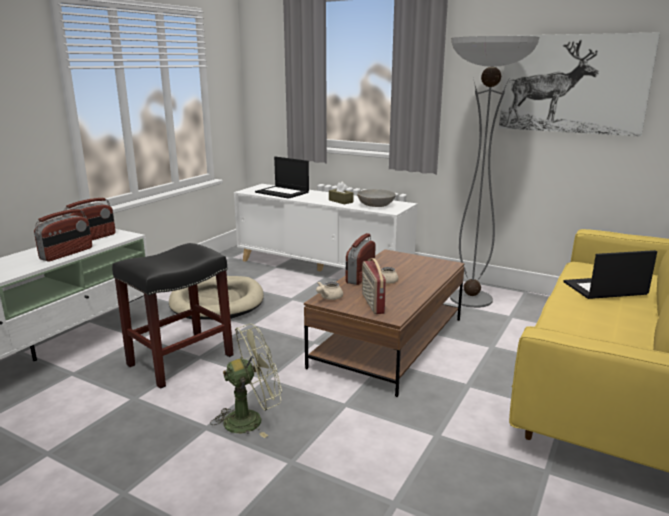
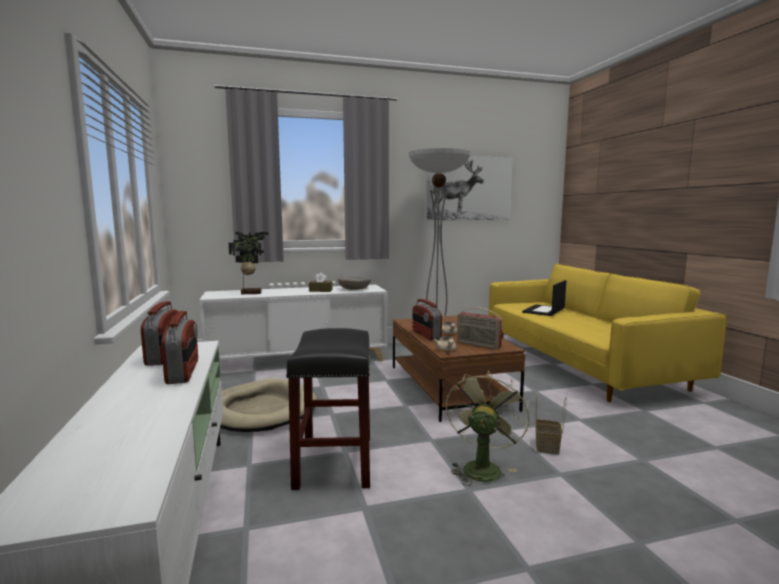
camera: 45 degrees left, 10 degrees down
laptop [255,157,309,199] -> potted plant [229,232,269,295]
none -> basket [535,394,567,455]

